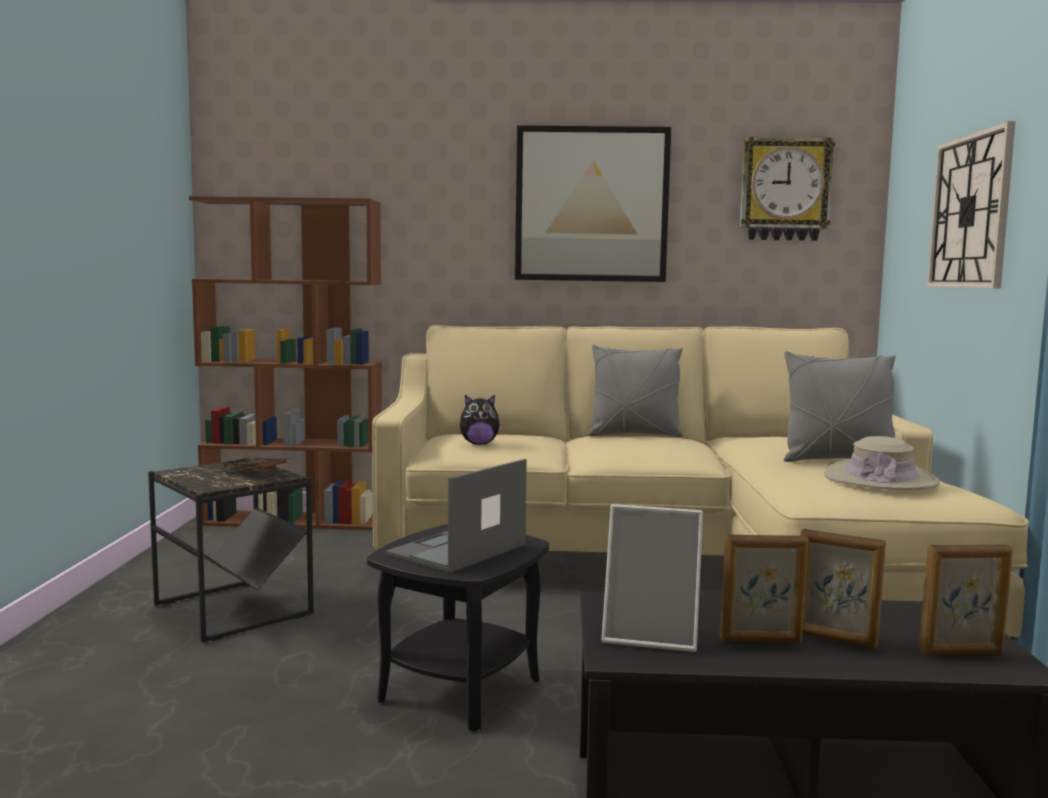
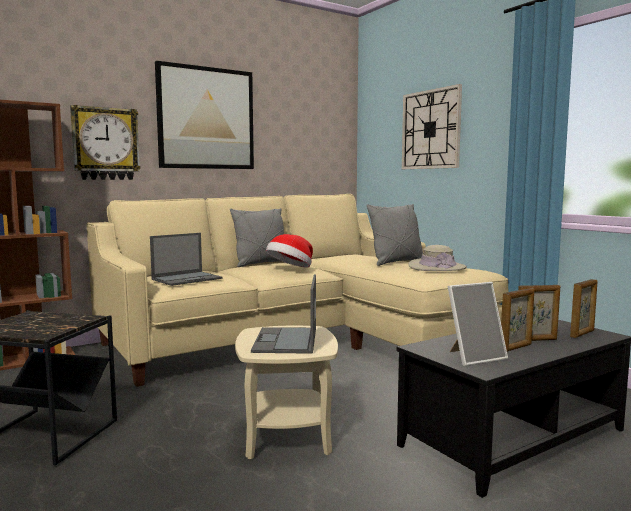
camera: 35 degrees left, 0 degrees up
black tray [217,458,291,470] -> none
black side table [367,524,549,731] -> beige side table [235,326,338,459]
plush toy [460,395,502,445] -> laptop [150,233,222,286]
wall clock [740,137,835,241] -> wall clock moved to [70,105,141,180]
none -> hat [266,234,313,268]

